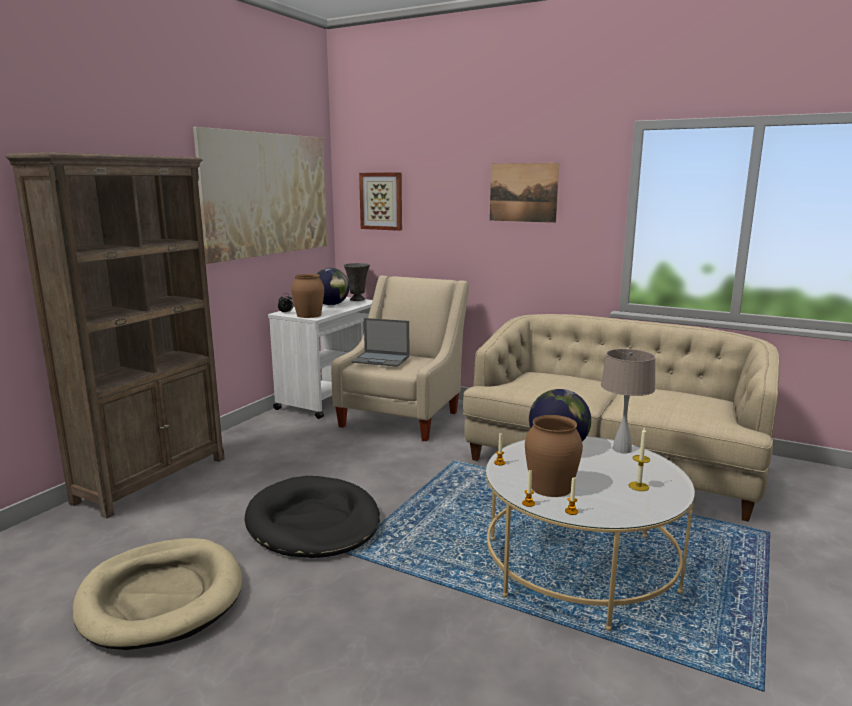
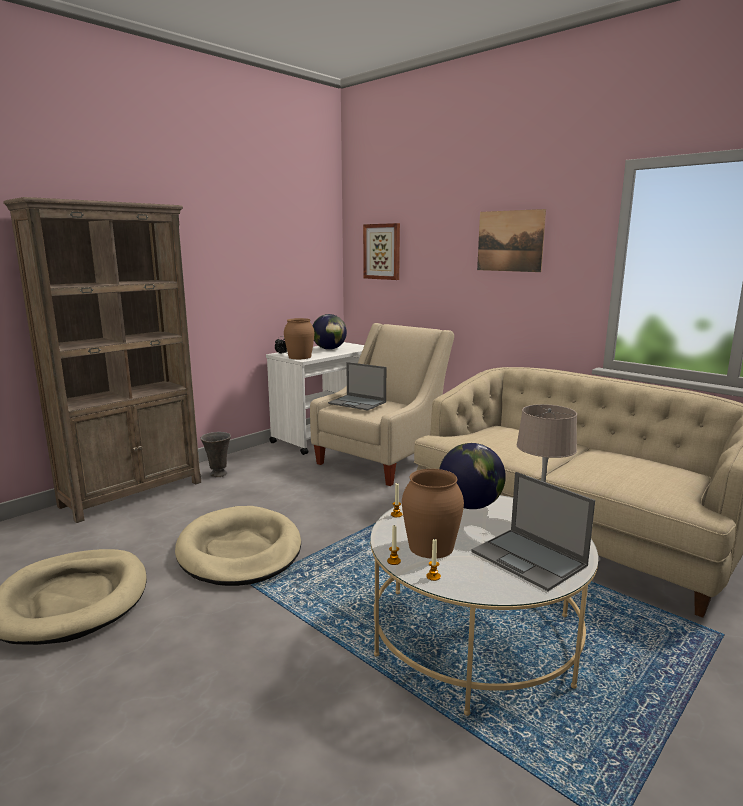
camera: 15 degrees right, 0 degrees up
picture [193,127,327,264] -> none
black dog bed [245,476,380,558] -> beige dog bed [175,506,301,586]
grey vase [344,263,370,301] -> grey vase moved to [201,432,231,477]
candle [628,427,650,491] -> laptop [471,472,595,591]

